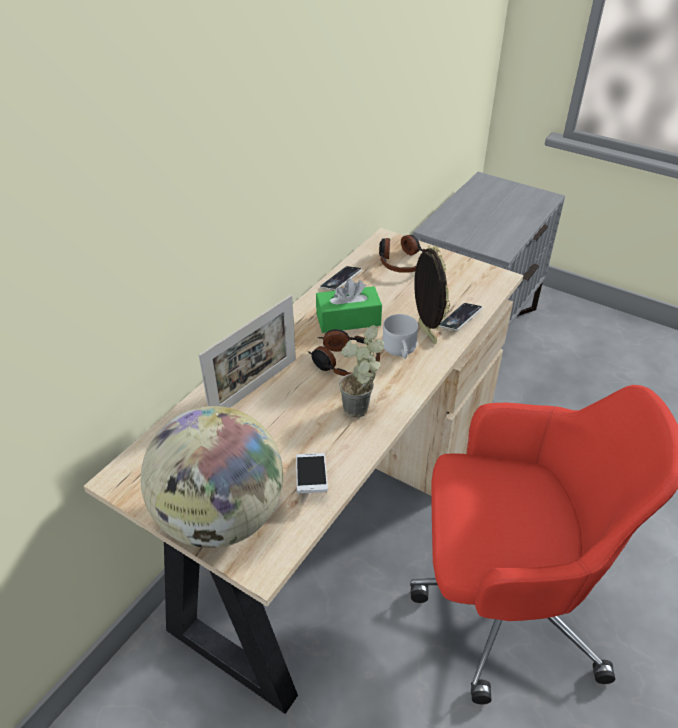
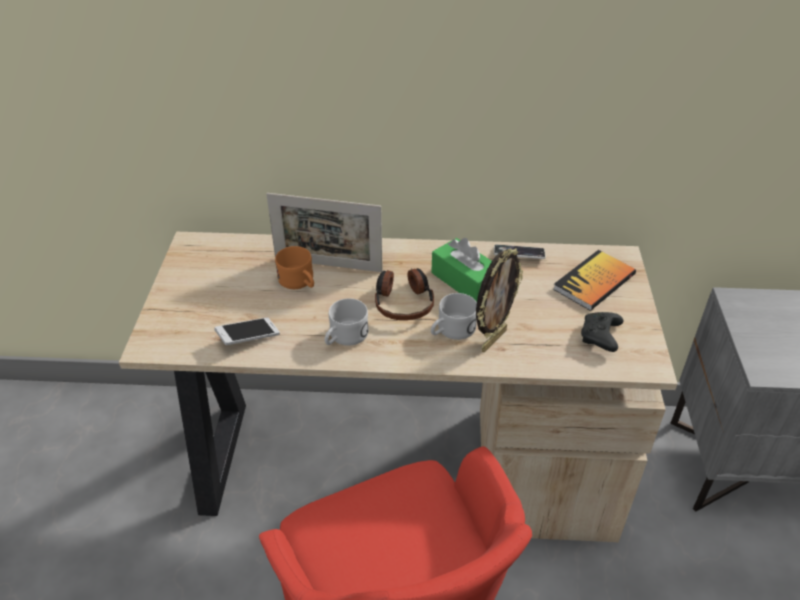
camera: 60 degrees right, 0 degrees up
globe [141,406,283,548] -> none
potted plant [339,325,385,418] -> white mug [325,298,369,346]
headphones [379,235,425,273] -> book [553,250,636,311]
phone [439,303,483,331] -> none
none -> orange mug [275,246,314,289]
none -> black game controller [581,312,624,352]

